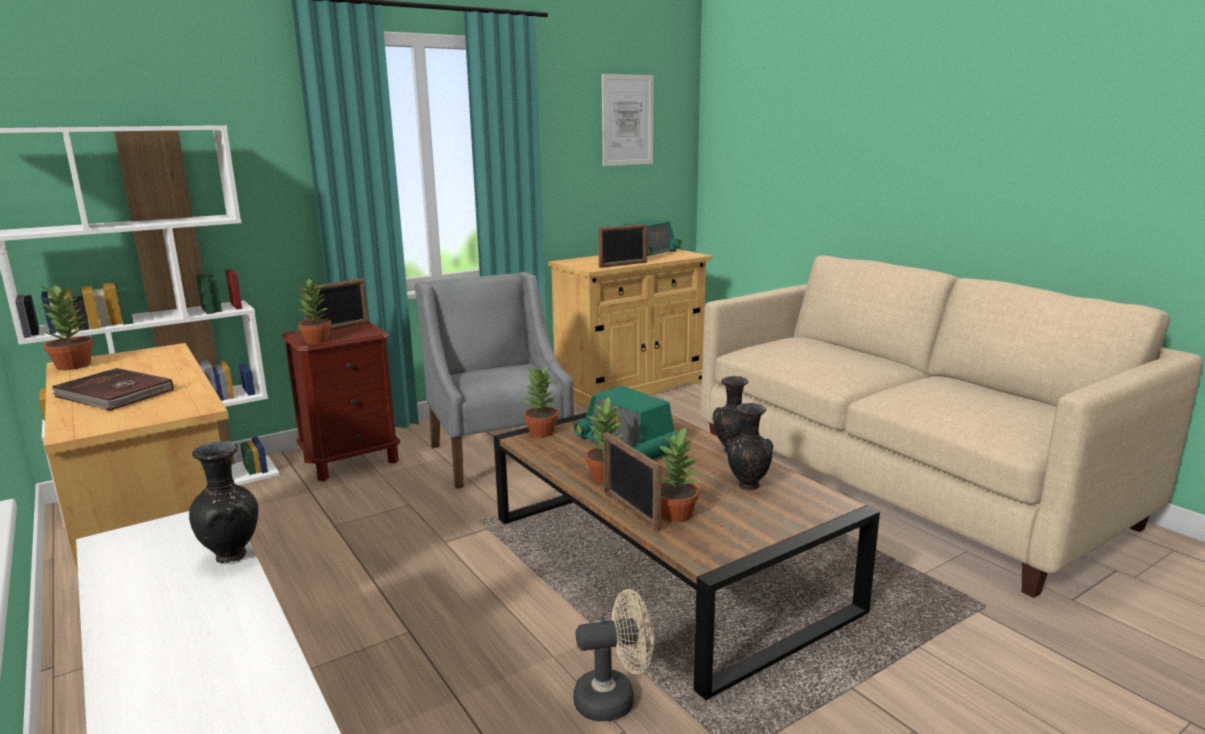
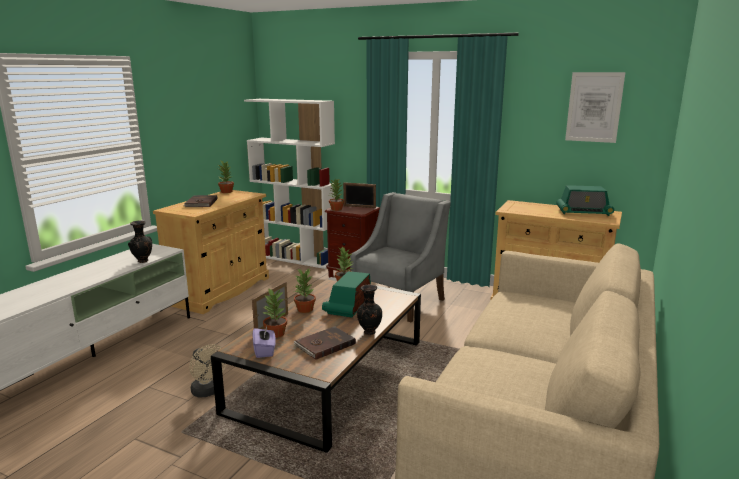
camera: 60 degrees right, 0 degrees up
picture frame [598,224,647,268] -> none
black vase [726,403,773,490] -> brown book [294,326,356,360]
none -> purple tissue box [253,326,276,358]

